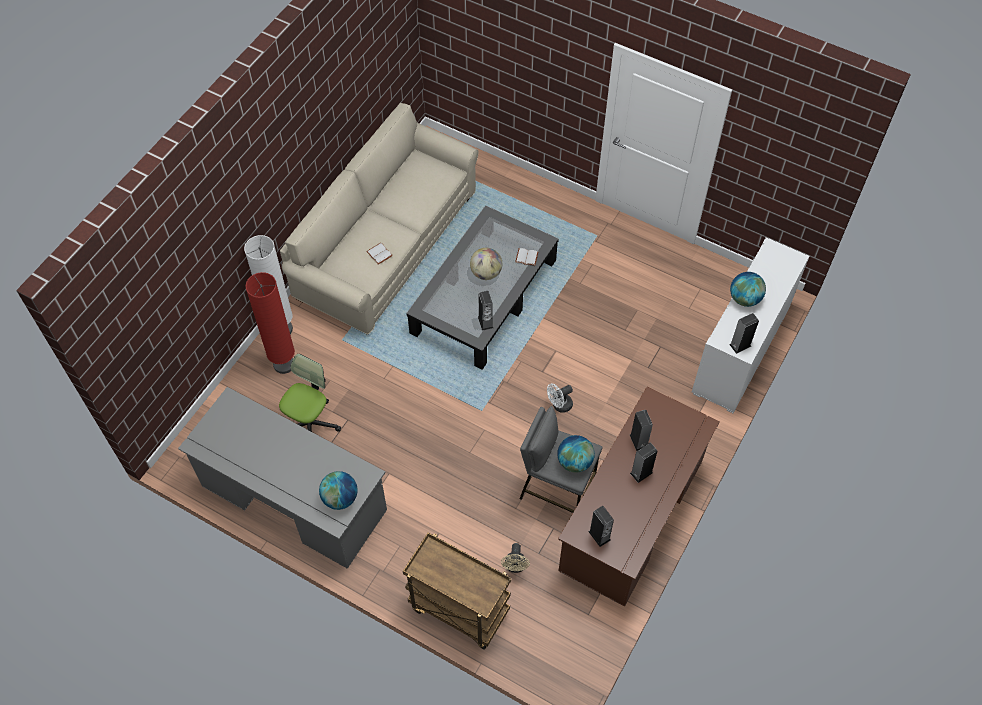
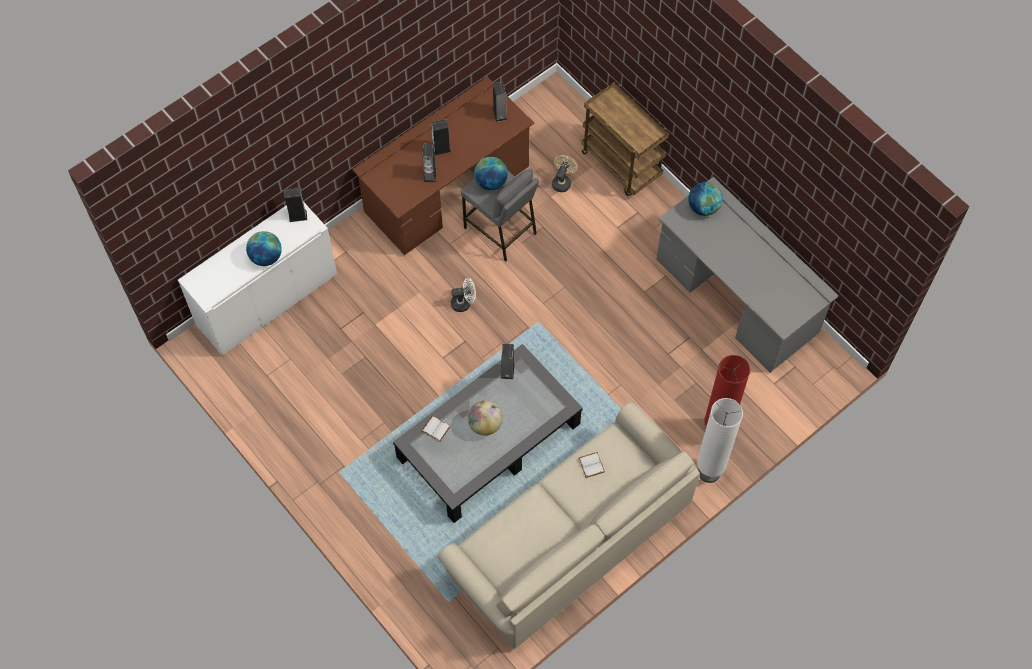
camera: 160 degrees left, 5 degrees up
office chair [279,354,341,432] -> none

